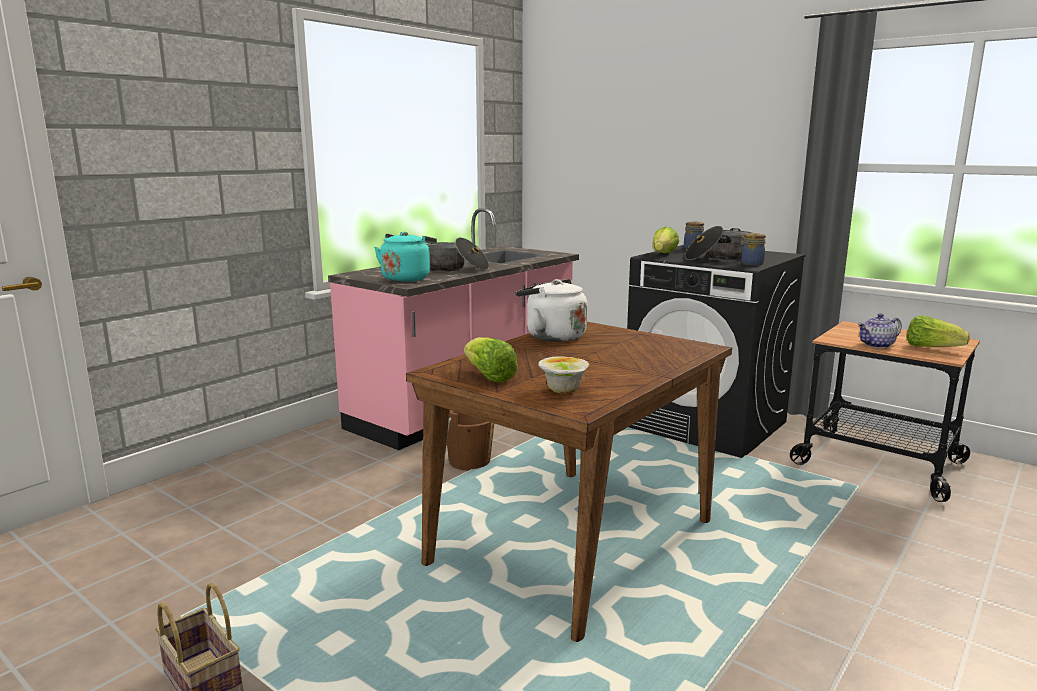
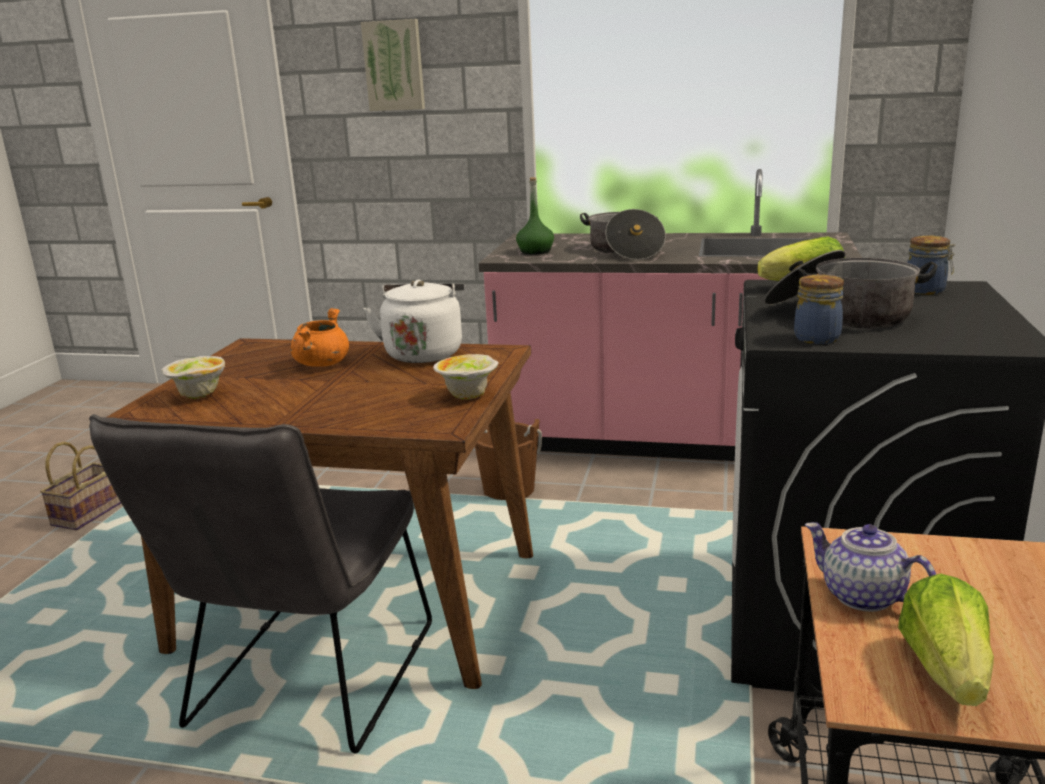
camera: 65 degrees right, 5 degrees up
turquoise kettle [374,232,437,282] -> green bottle [516,177,554,255]
lettuce [464,337,518,383] -> none
none -> grey chair [89,414,432,753]
none -> orange cooking pot [291,308,349,367]
none -> picture [361,19,425,111]
none -> bowl [433,354,499,400]

